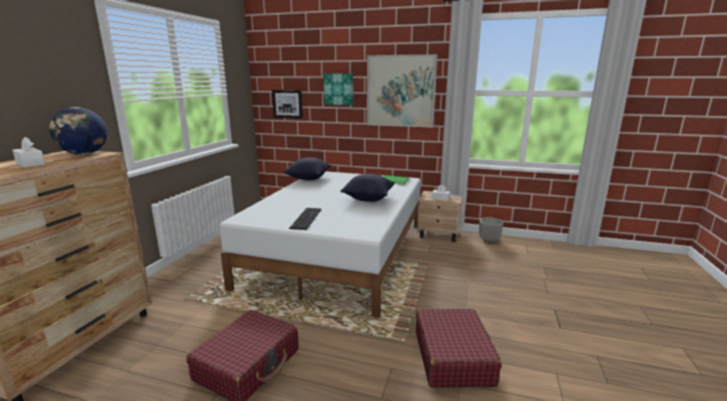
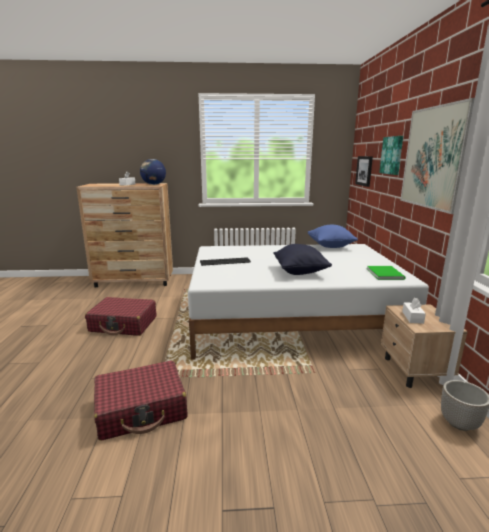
camera: 70 degrees right, 0 degrees up
black pillow [284,157,331,180] -> blue pillow [308,225,358,248]

